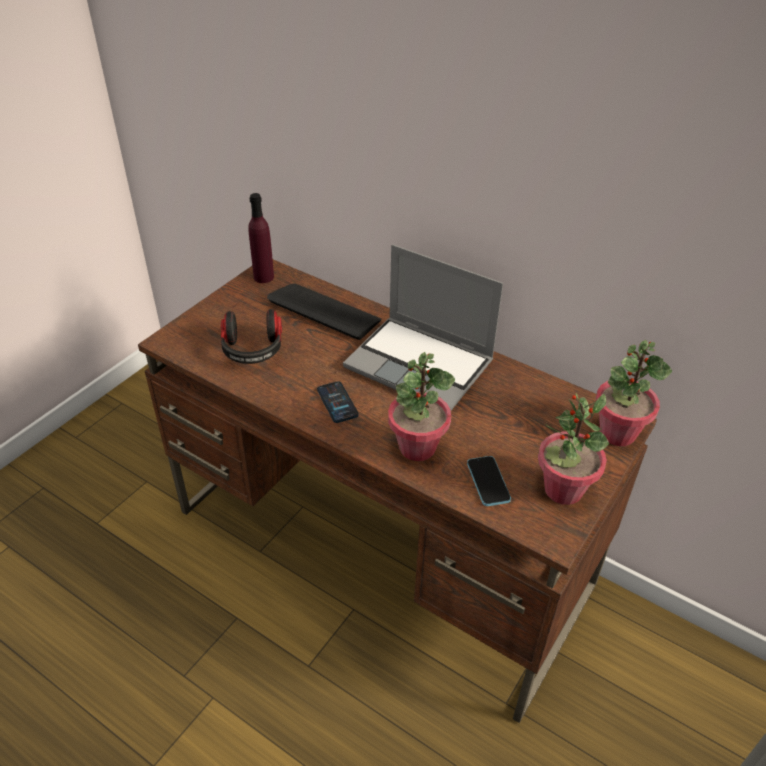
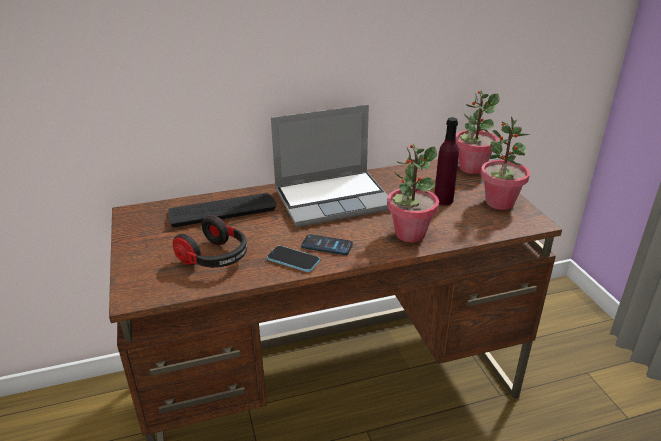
camera: 50 degrees left, 10 degrees down
purple bottle [248,193,274,283] -> purple bottle moved to [434,117,459,205]
phone [467,456,511,506] -> phone moved to [267,246,320,272]

